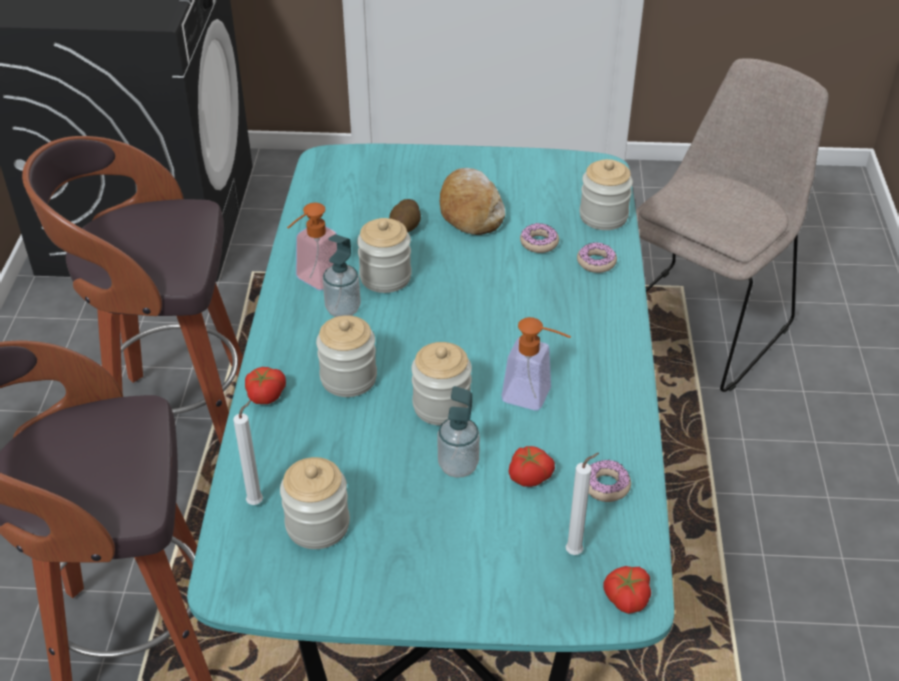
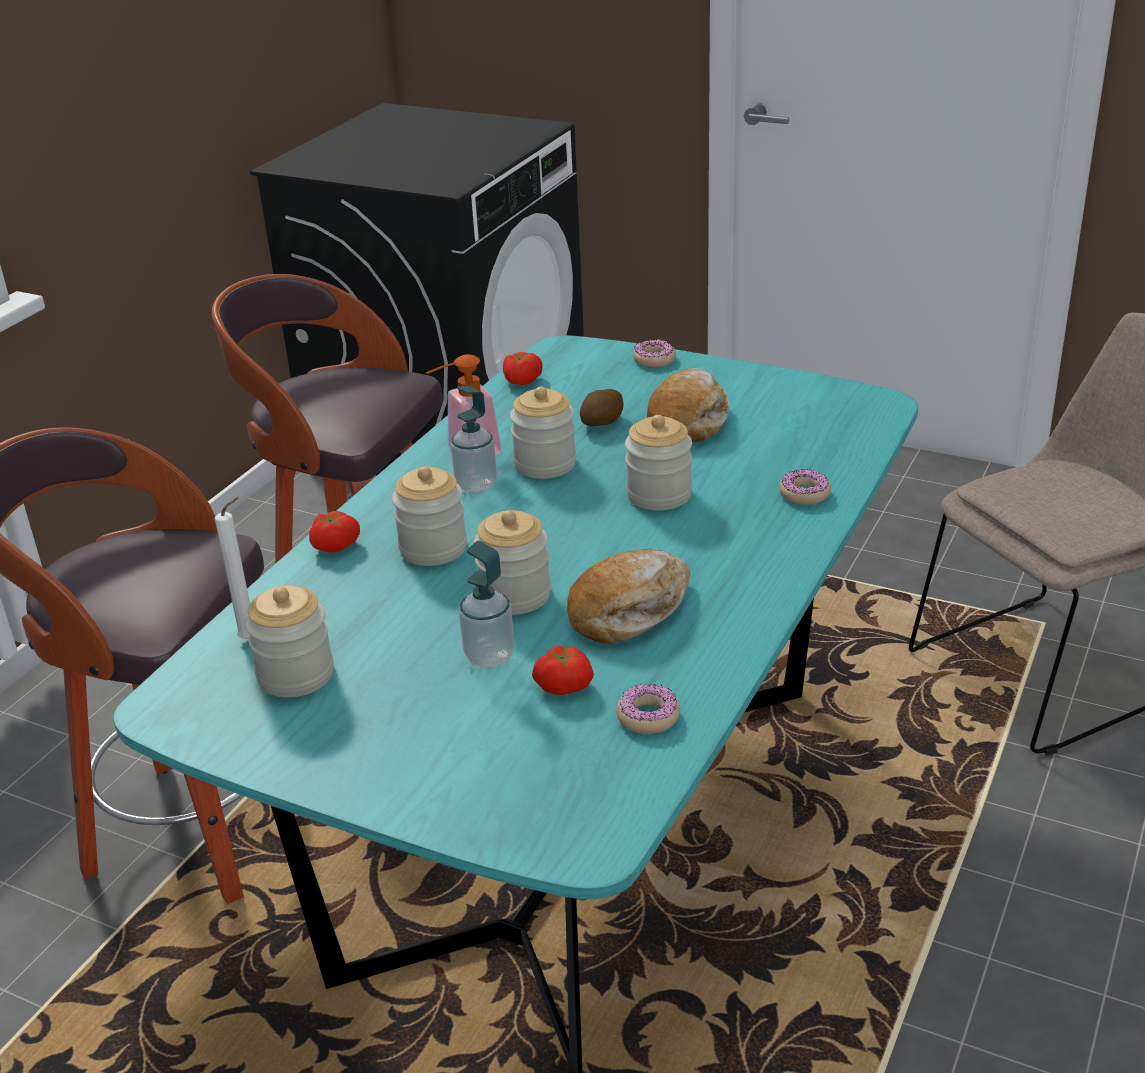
camera: 25 degrees right, 10 degrees down
soap dispenser [501,317,571,411] -> bread [567,549,690,643]
donut [520,223,559,253] -> donut moved to [633,340,676,367]
white candle [566,453,599,555] -> none
jar [580,159,633,230] -> jar moved to [625,415,692,511]
tomato [604,566,651,614] -> tomato moved to [503,352,542,385]

